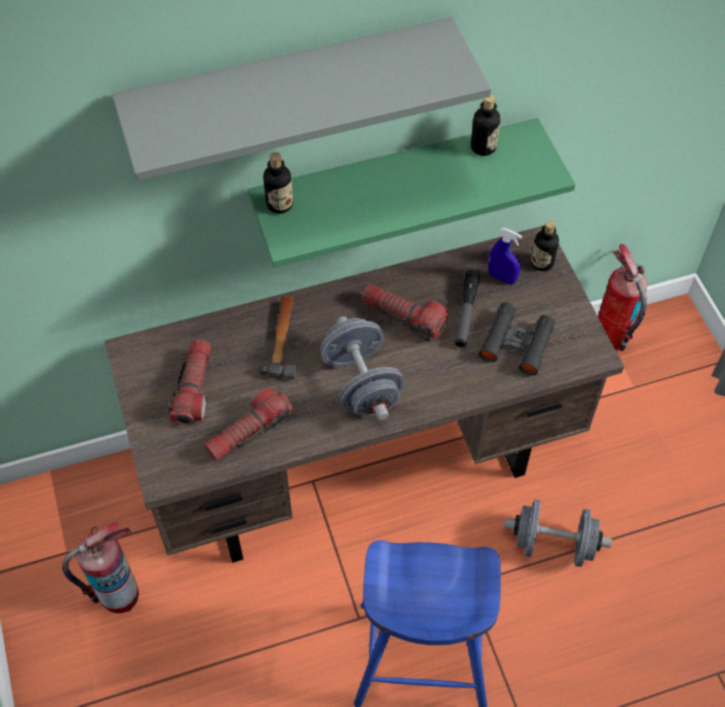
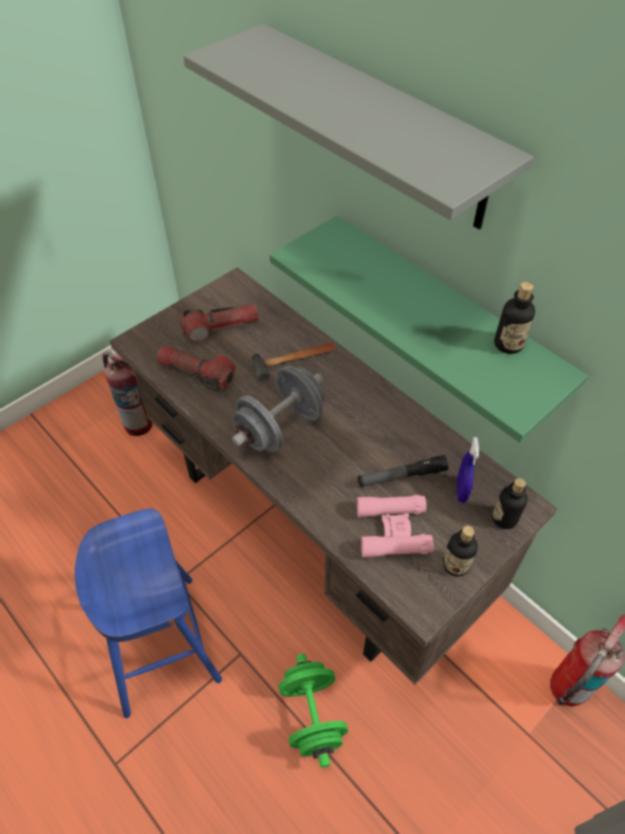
camera: 65 degrees right, 5 degrees down
bottle [263,152,293,214] -> bottle moved to [443,526,478,576]
flashlight [362,284,448,341] -> none
black binoculars [479,303,555,376] -> pink binoculars [357,495,434,558]
grey dumbbell [504,499,612,567] -> green dumbbell [278,654,348,768]

